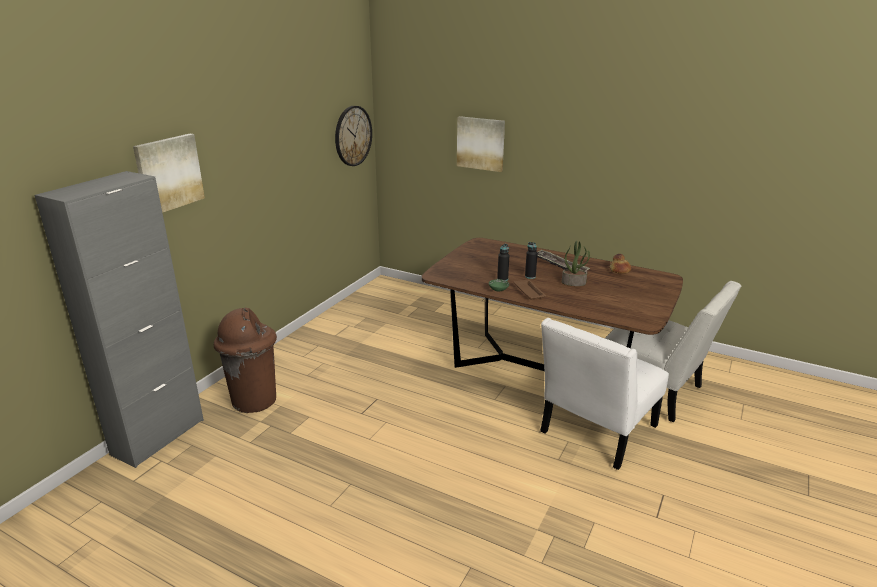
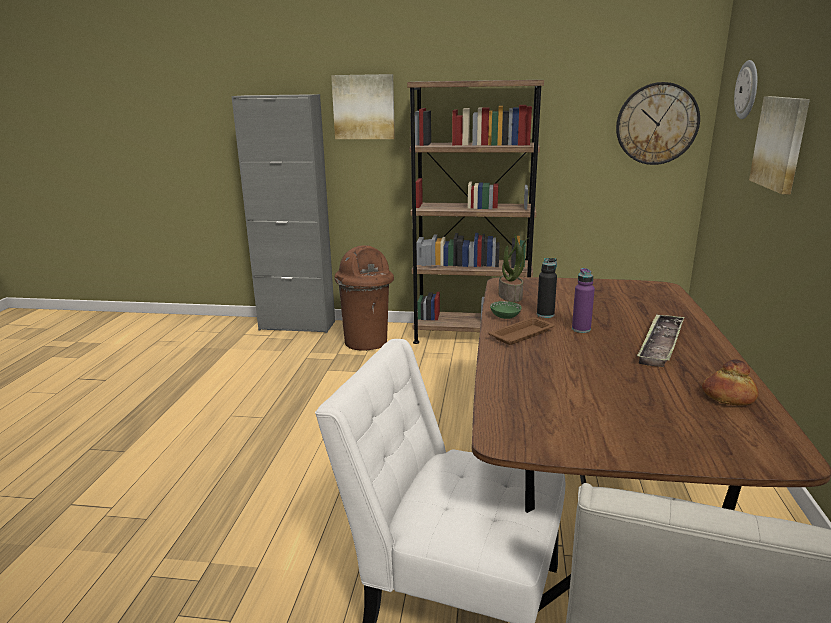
camera: 70 degrees right, 5 degrees down
black bottle [525,242,538,279] -> purple bottle [572,268,595,333]
potted plant [562,241,590,286] -> potted plant moved to [499,233,530,302]
none -> brown bookcase [407,80,544,344]
none -> wall clock [734,60,757,119]

